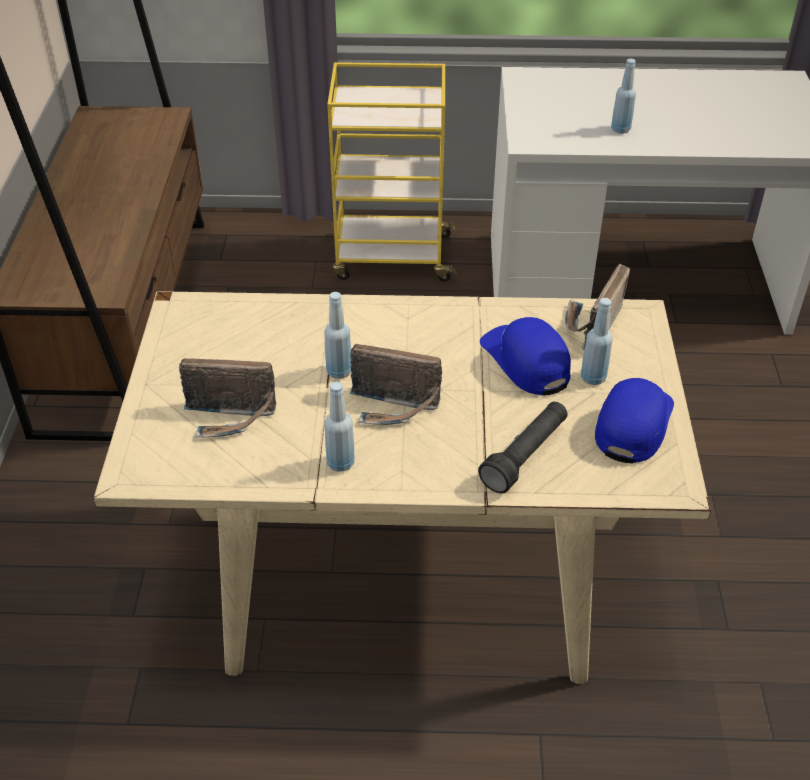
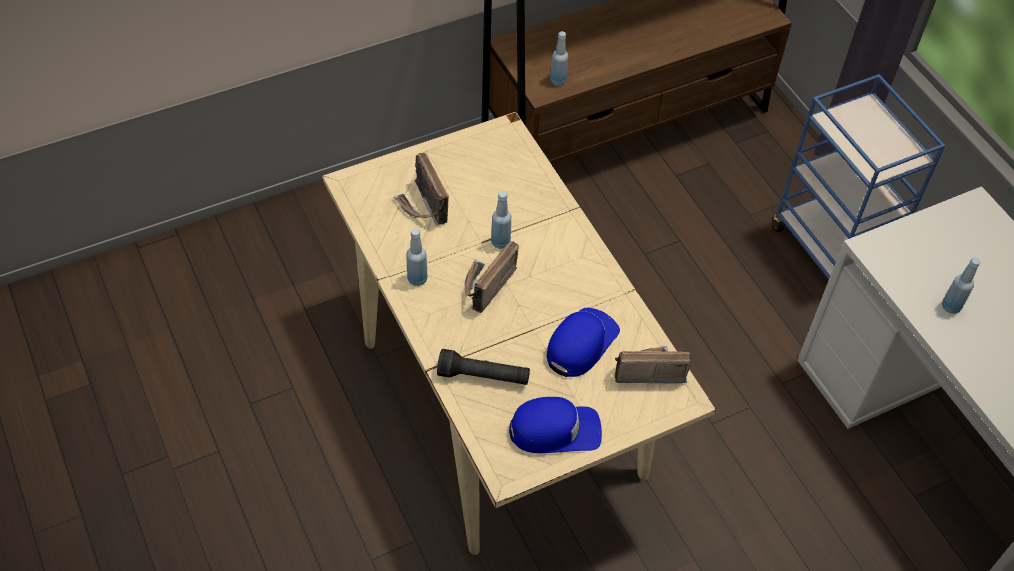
camera: 60 degrees right, 10 degrees up
yellow cart [327,62,457,282] -> blue cart [772,74,945,286]
radio [350,344,442,425] -> radio turned 45 degrees clockwise [464,241,519,313]
blue bottle [581,298,613,385] -> blue bottle moved to [550,31,568,86]

